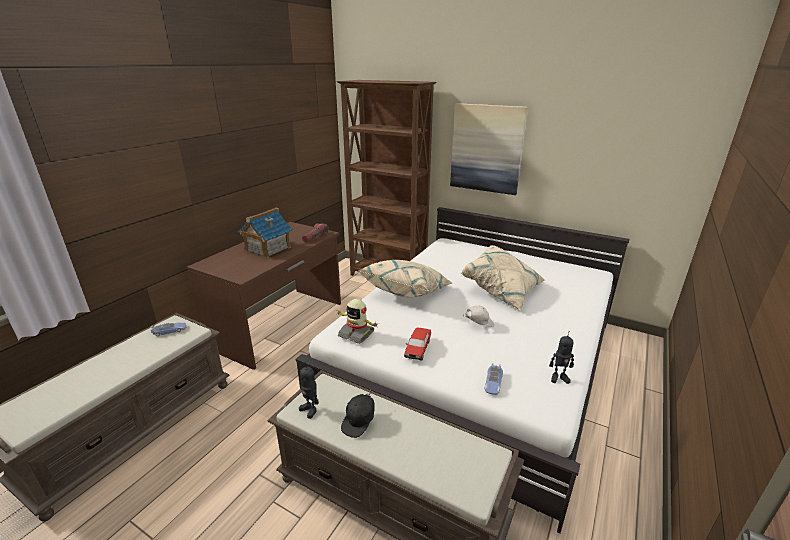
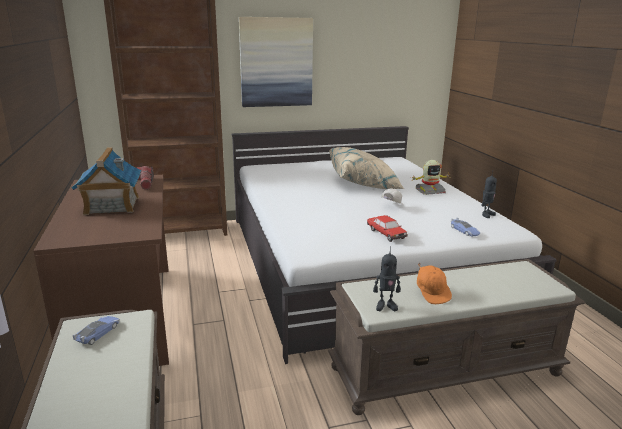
camera: 45 degrees left, 5 degrees down
toy robot [336,299,378,344] -> toy robot moved to [411,160,450,195]
black cap [341,389,375,438] -> orange cap [417,263,452,304]
beige pillow [358,260,452,297] -> none

